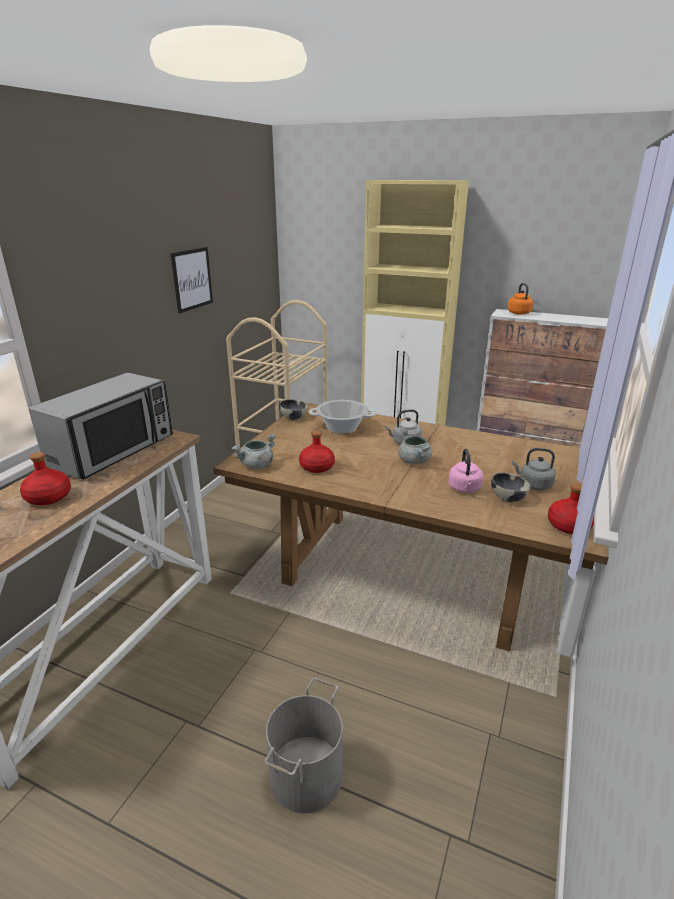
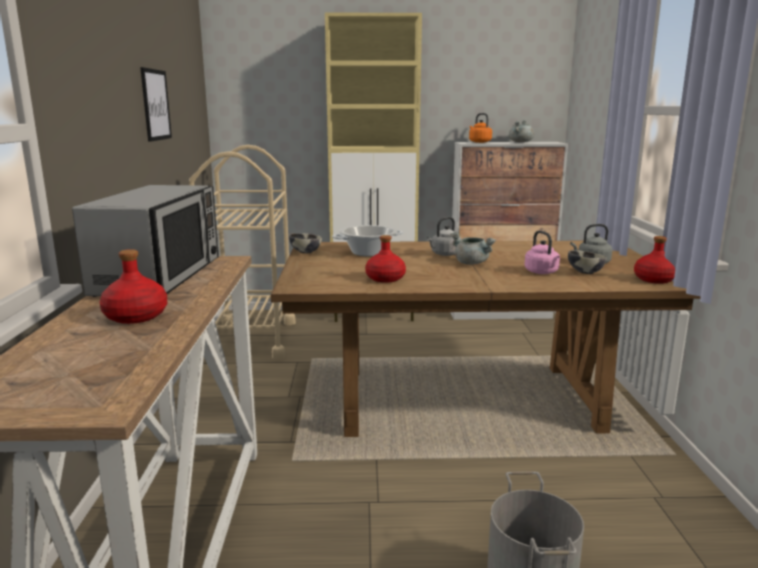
camera: 25 degrees left, 10 degrees down
grey cooking pot [232,434,276,469] -> grey cooking pot moved to [509,120,534,142]

